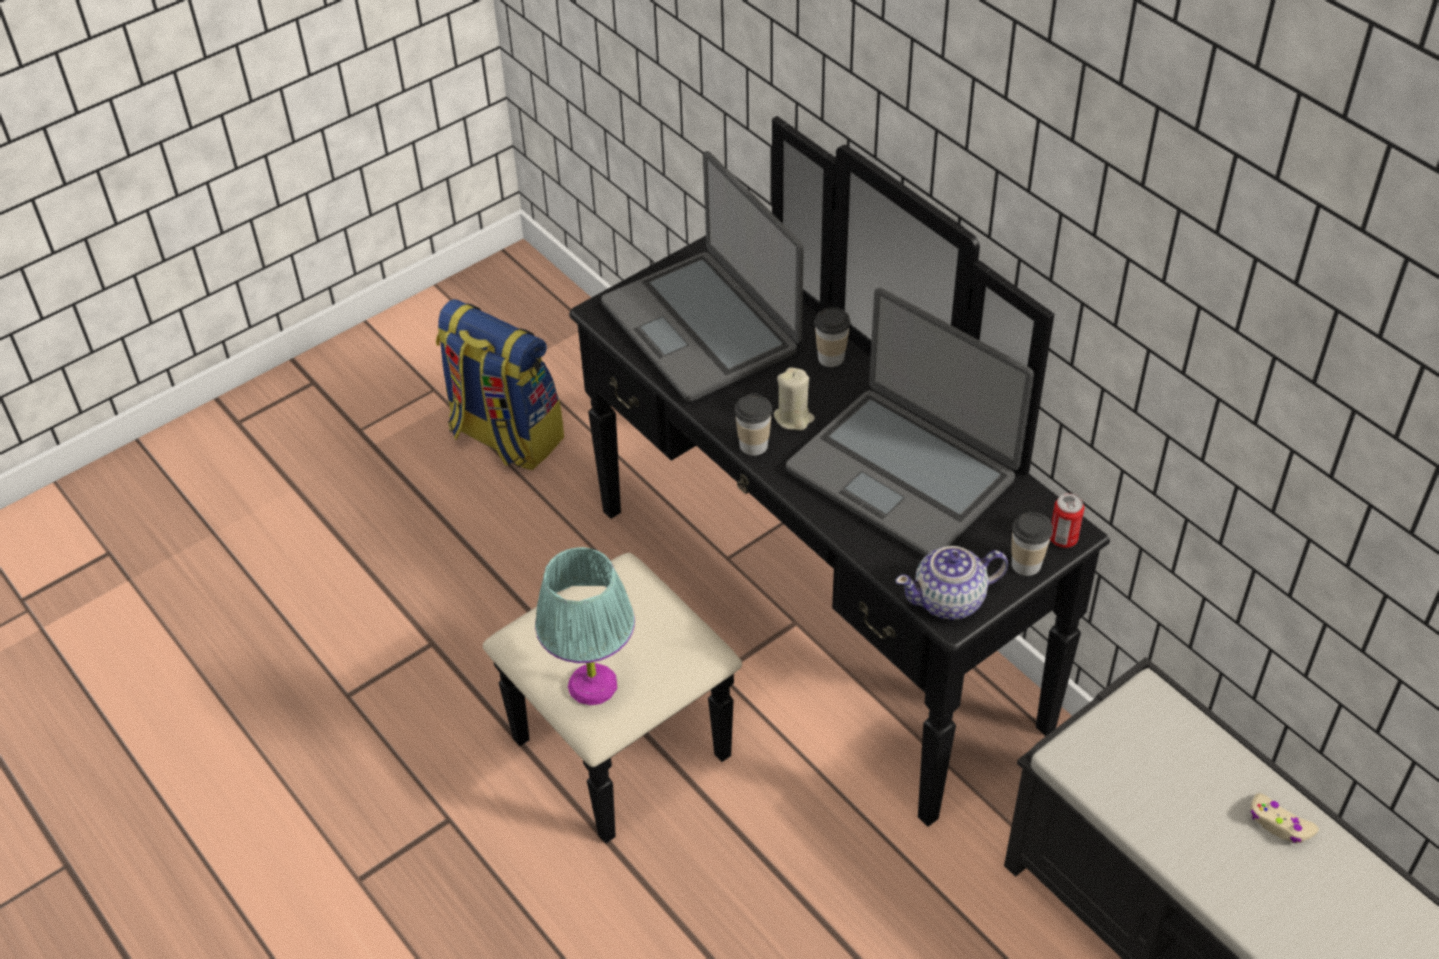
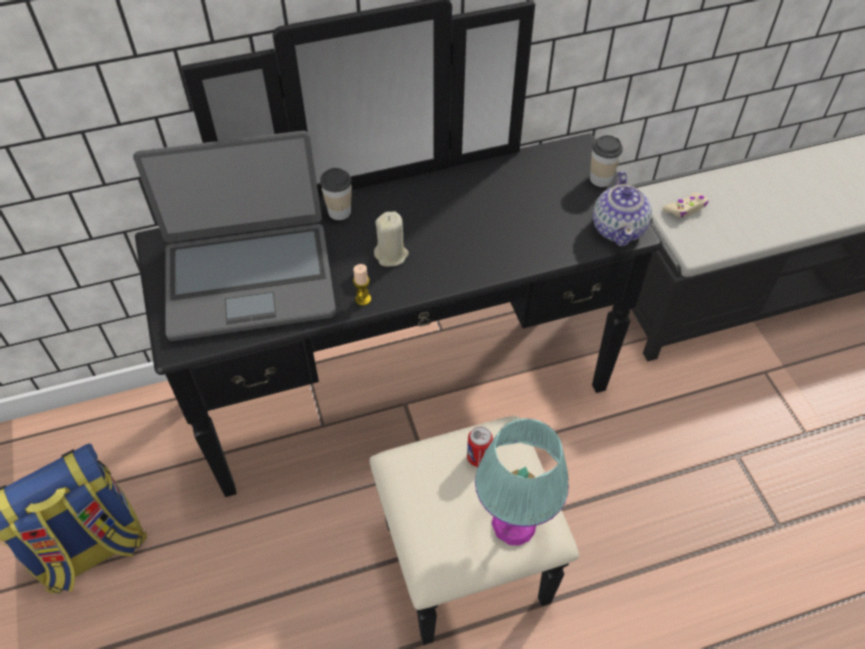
camera: 70 degrees left, 5 degrees up
cup [735,393,772,456] -> none
laptop [786,288,1034,556] -> none
can [1050,493,1084,548] -> can moved to [467,426,493,467]
beige game controller [1251,793,1319,844] -> beige game controller moved to [663,193,708,217]
none -> candle [353,264,371,306]

